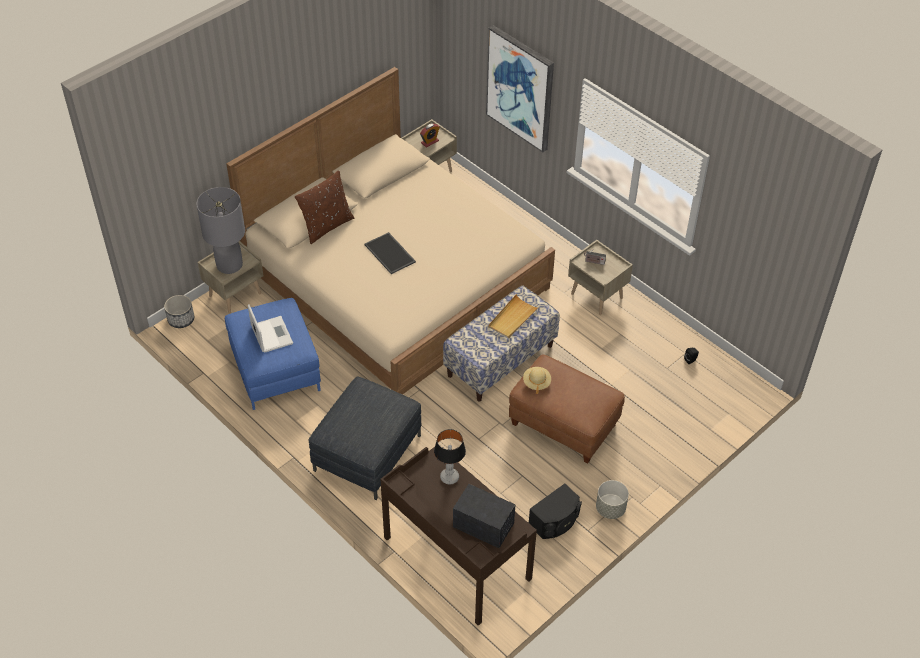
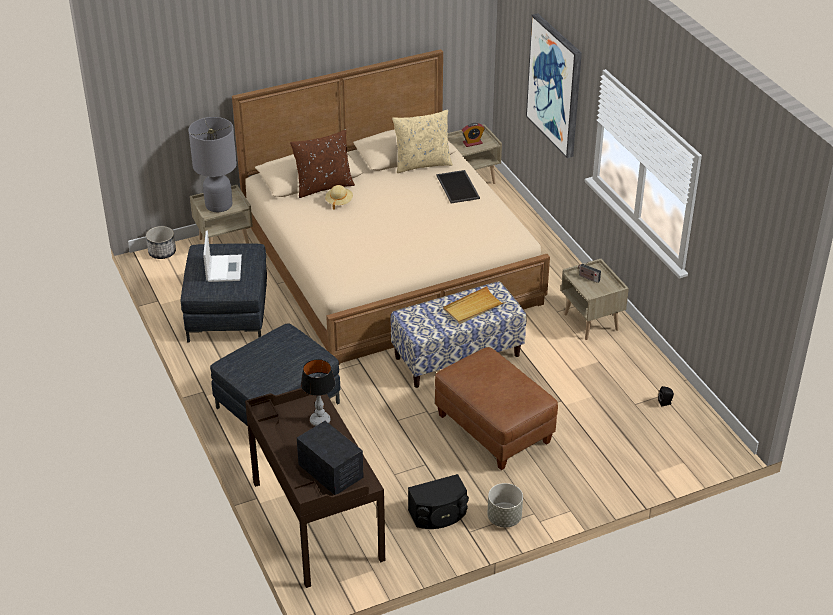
camera: 20 degrees right, 10 degrees down
blue ottoman [225,298,321,410] -> grey ottoman [181,243,267,342]
tray [364,232,416,274] -> tray moved to [437,170,480,204]
beige hat [523,367,551,394] -> beige hat moved to [325,185,353,209]
none -> beige pillow [392,110,453,173]

